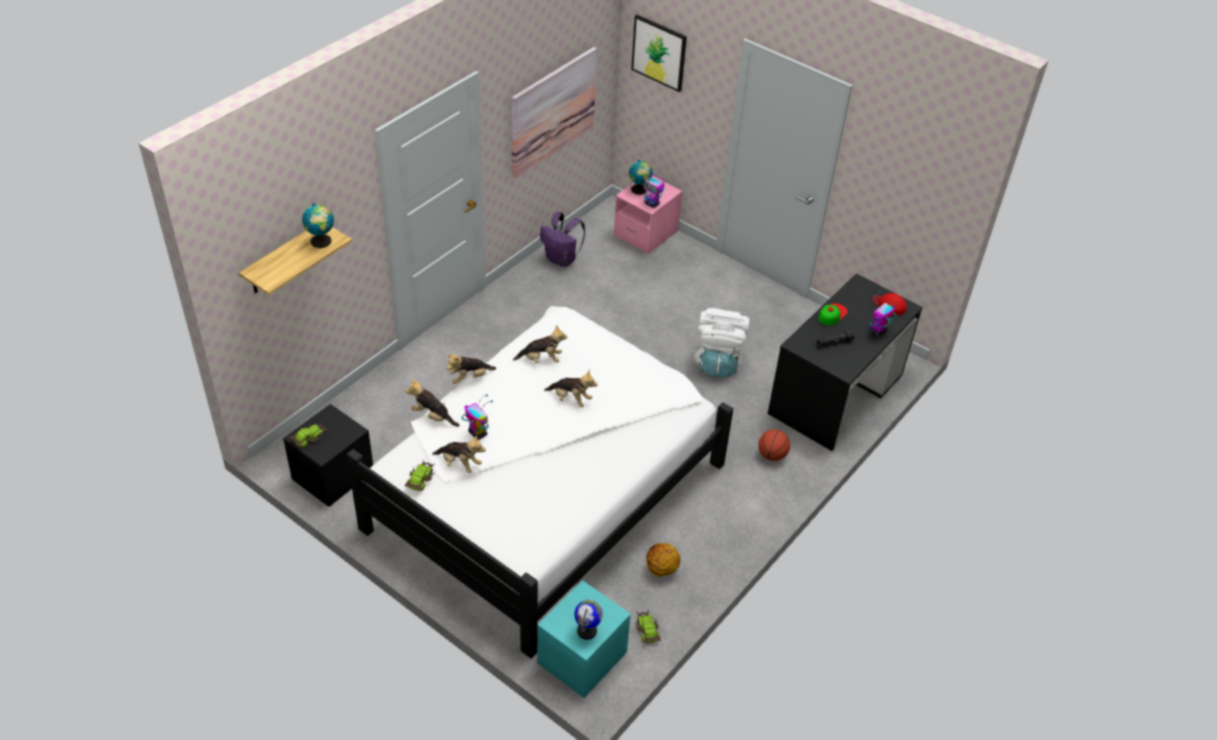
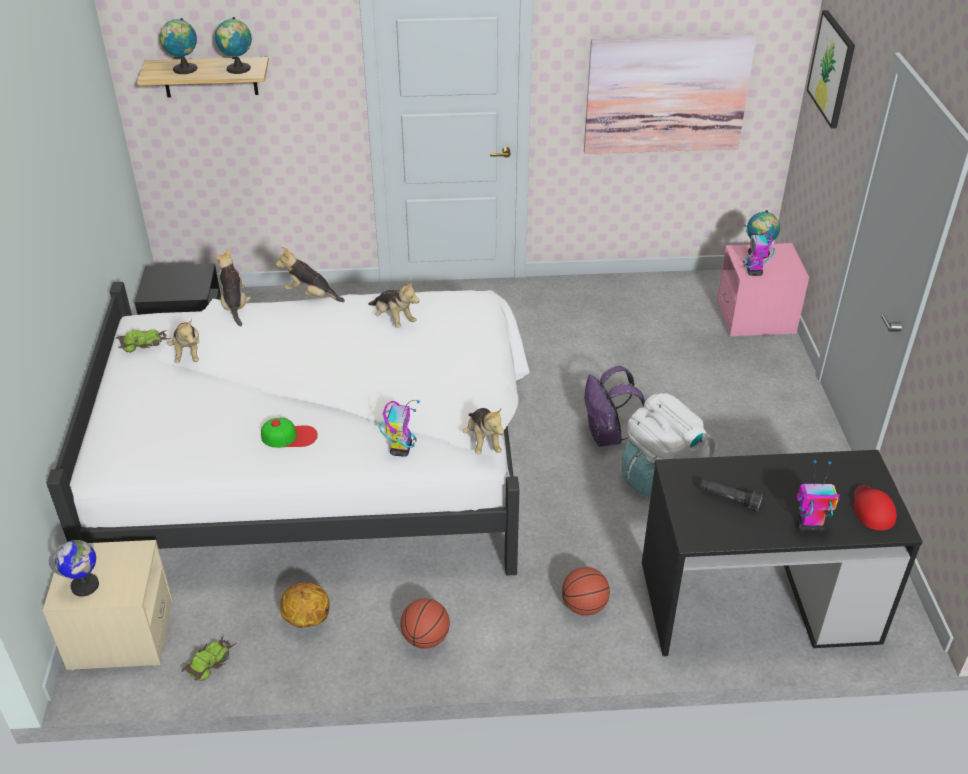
camera: 50 degrees right, 5 degrees down
toy car [289,422,329,447] -> none
toy robot [462,394,493,440] -> toy robot moved to [379,400,420,457]
turquoise nightstand [537,580,631,698] -> beige nightstand [43,540,173,671]
purple backpack [540,212,585,267] -> purple backpack moved to [584,366,645,446]
plush toy [544,370,598,407] -> plush toy moved to [463,407,504,454]
cap [819,303,848,325] -> cap moved to [261,418,318,448]
none -> globe [160,18,197,74]
none -> basketball [400,598,450,649]

